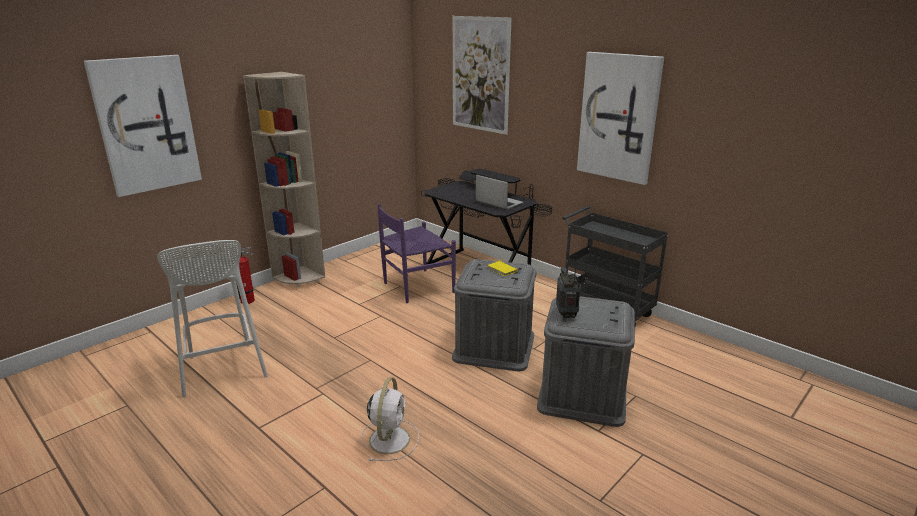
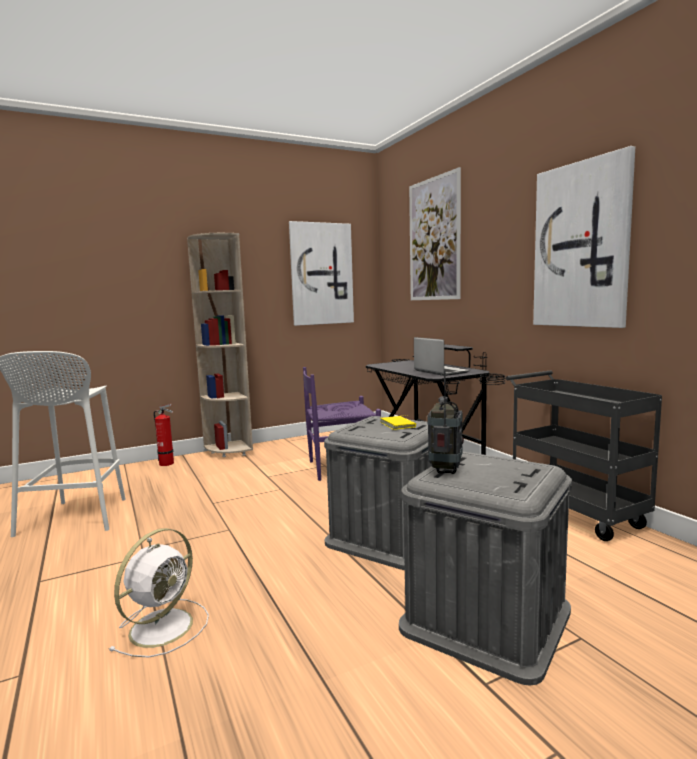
camera: 20 degrees right, 15 degrees down
picture [84,55,202,197] -> picture moved to [289,221,354,326]

